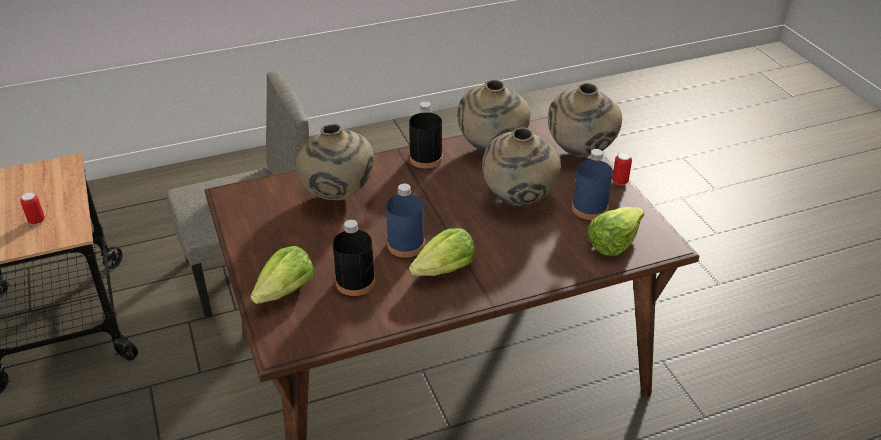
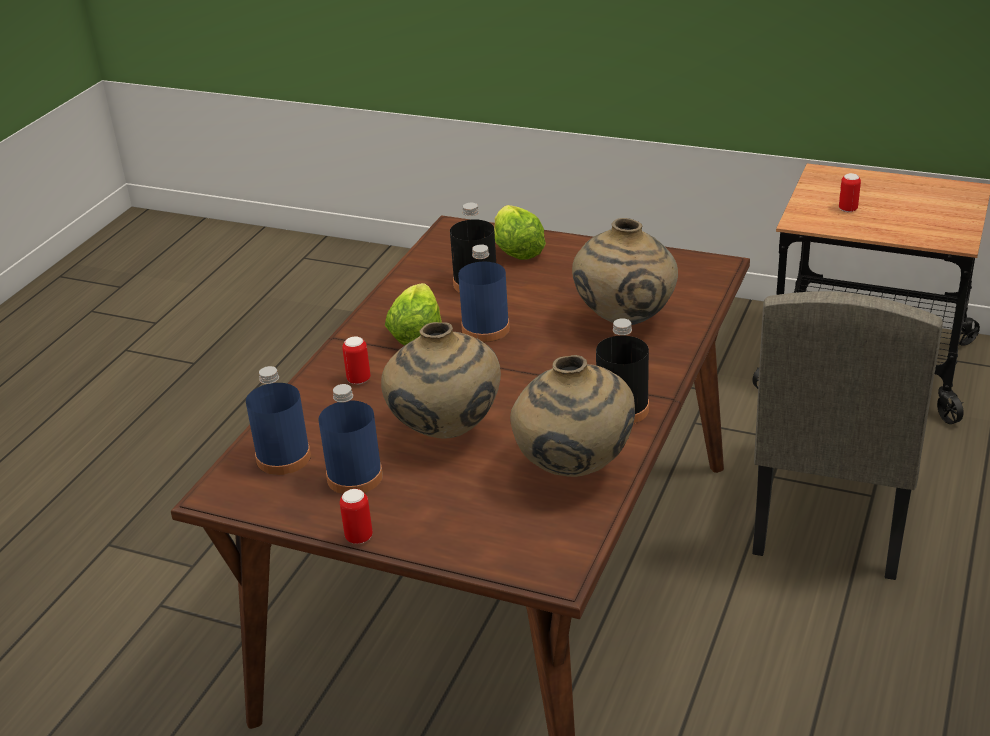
camera: 135 degrees right, 5 degrees down
beige vase [548,83,622,157] -> none
lettuce [588,207,644,256] -> blue bottle [246,366,311,475]
none -> can [342,336,371,384]

